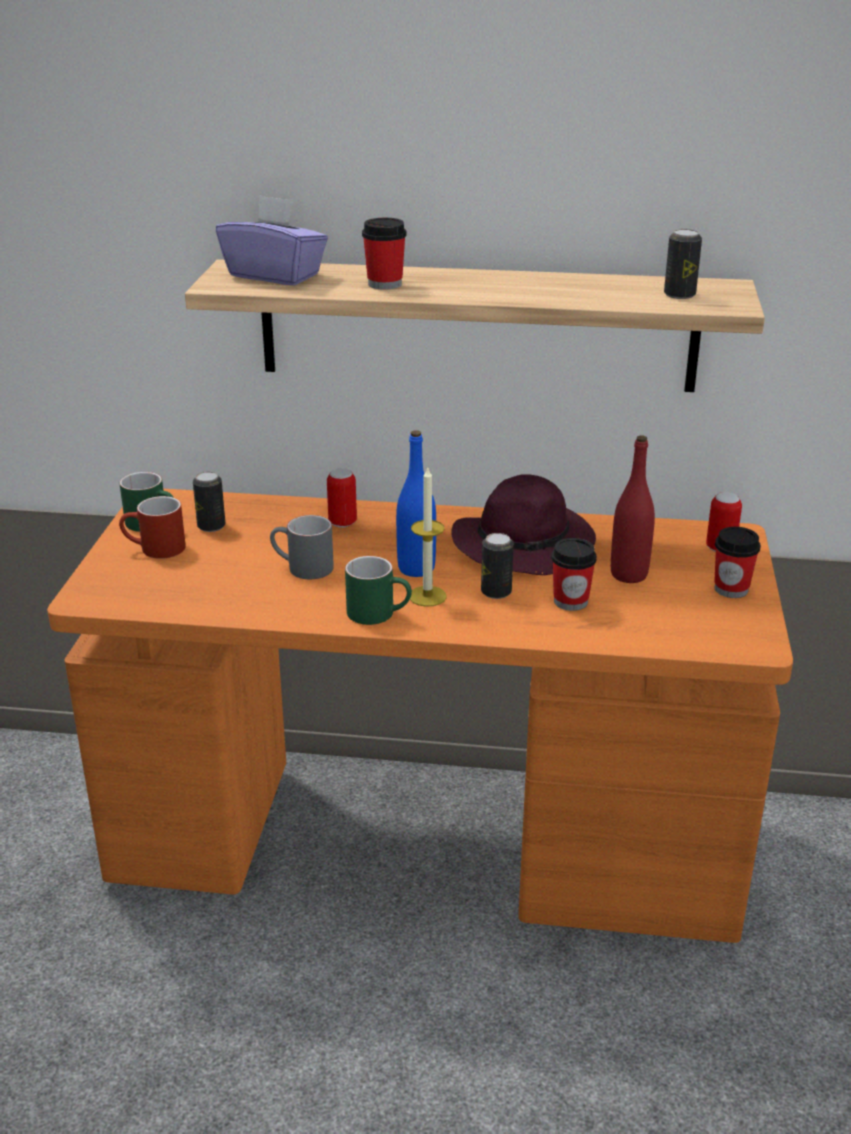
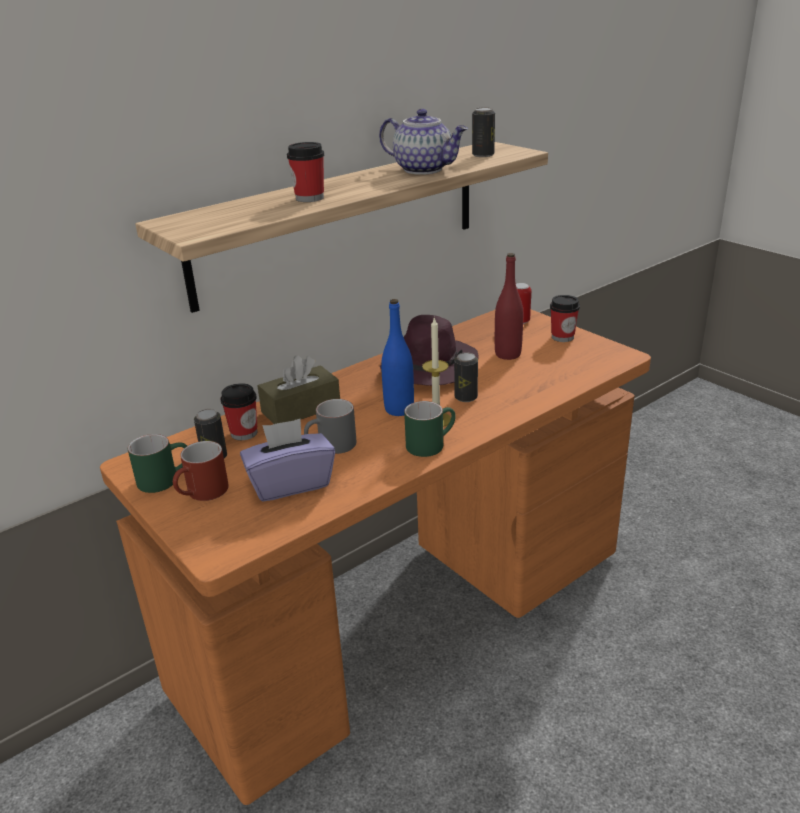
camera: 45 degrees left, 0 degrees up
purple tissue box [216,195,328,285] -> purple tissue box moved to [240,419,335,501]
can [327,468,357,527] -> brown tissue box [258,355,340,424]
cup [551,538,597,611] -> cup moved to [220,383,258,440]
none -> teapot [379,109,468,175]

